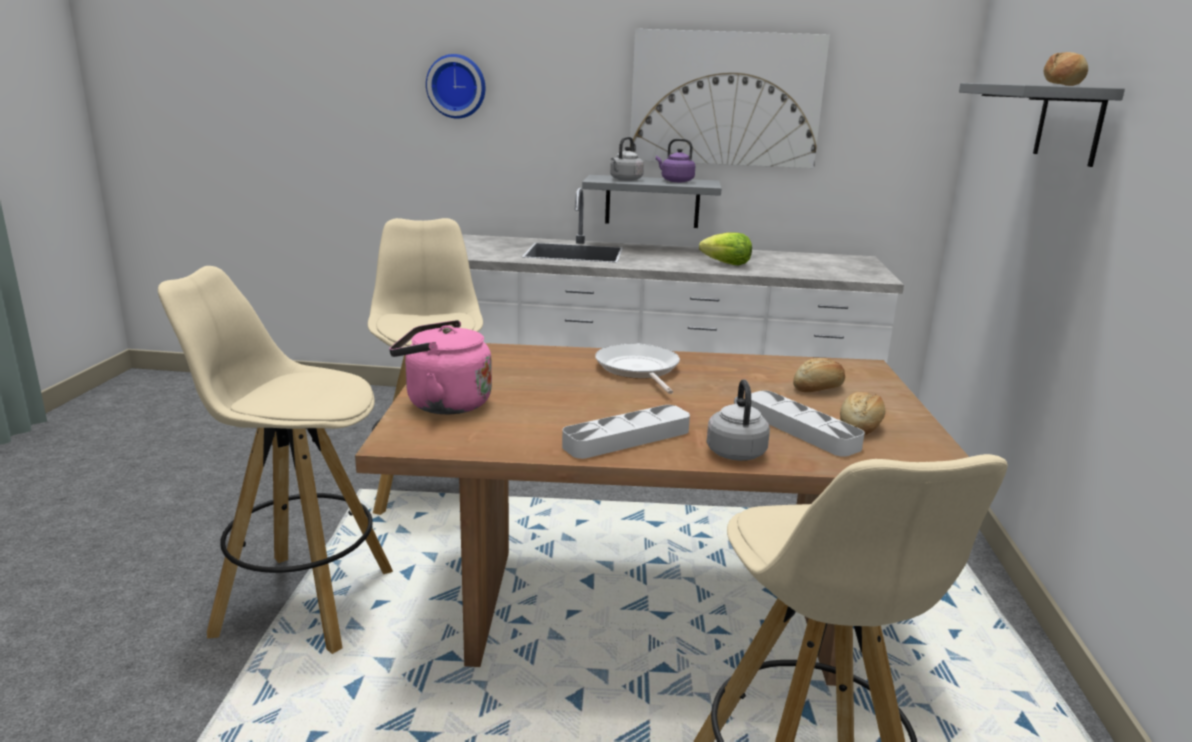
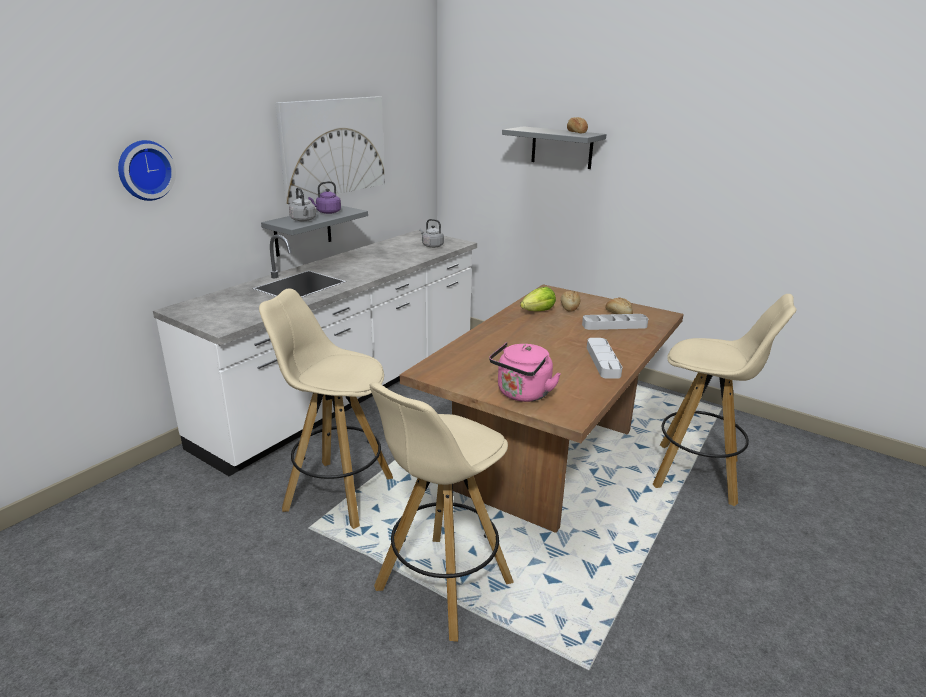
camera: 60 degrees left, 5 degrees up
frying pan [595,343,680,394] -> none
lettuce [699,232,752,265] -> lettuce moved to [520,287,556,311]
grey kettle [707,379,770,461] -> grey kettle moved to [419,219,444,248]

